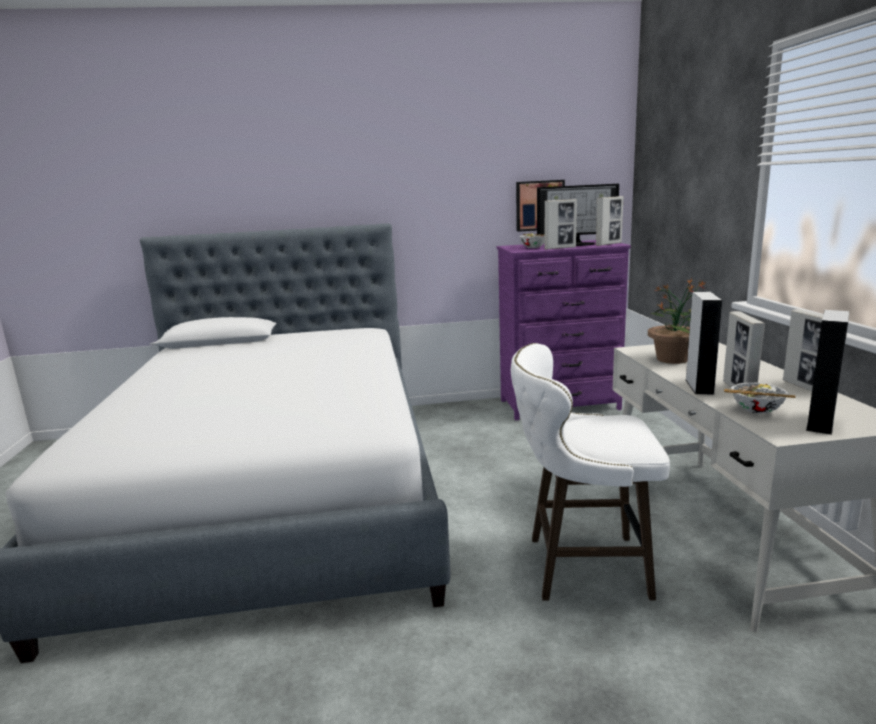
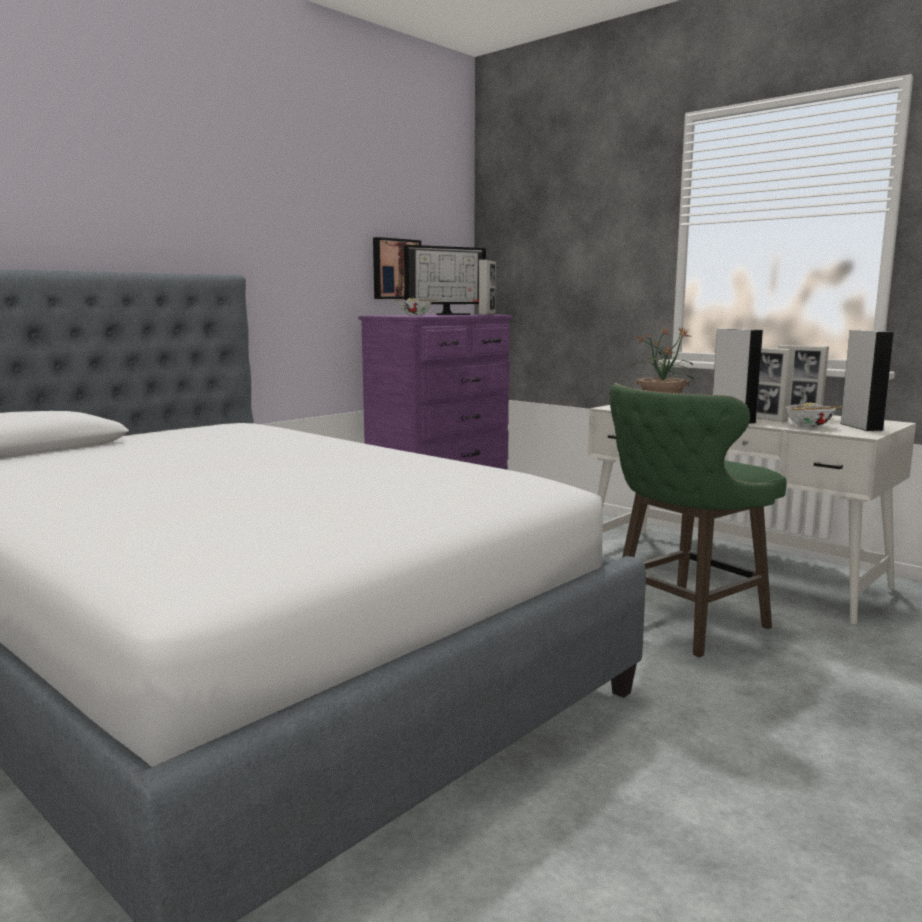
camera: 40 degrees left, 5 degrees down
white stool [511,343,670,601] -> green stool [610,383,787,658]
picture frame [544,199,577,250] -> none

